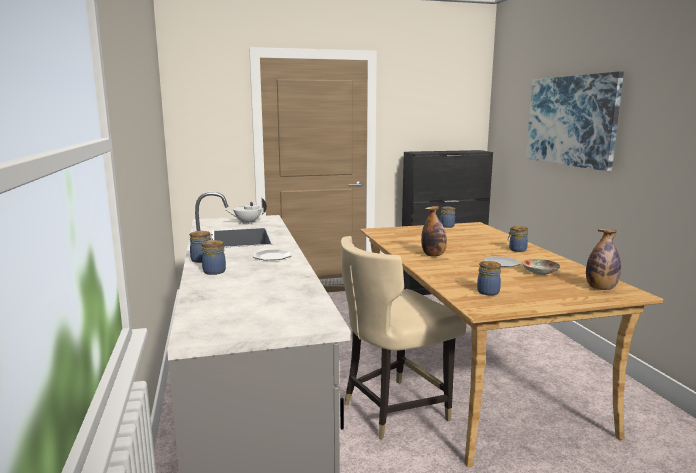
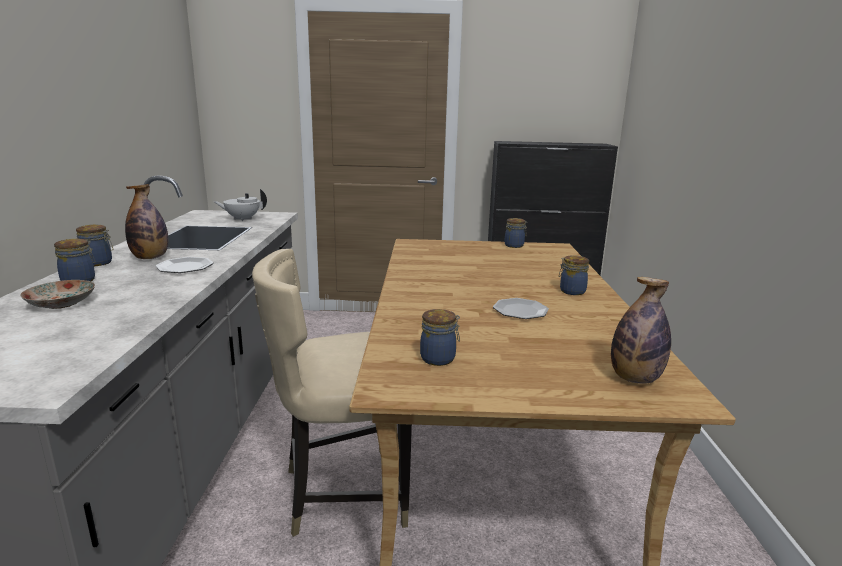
camera: 15 degrees right, 5 degrees up
bottle [421,206,447,256] -> bottle moved to [125,184,168,259]
plate [522,259,560,275] -> plate moved to [20,280,95,309]
picture [526,71,624,171] -> none

